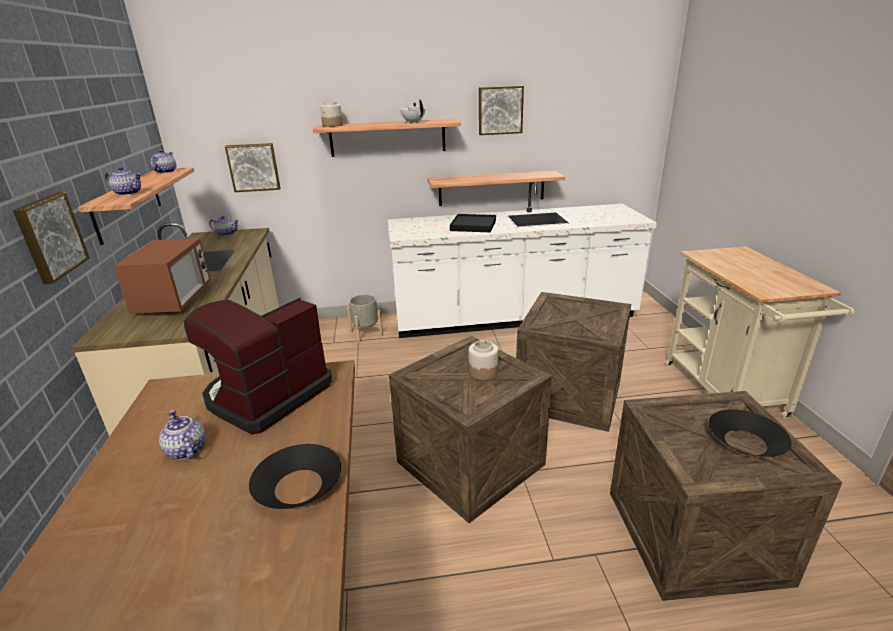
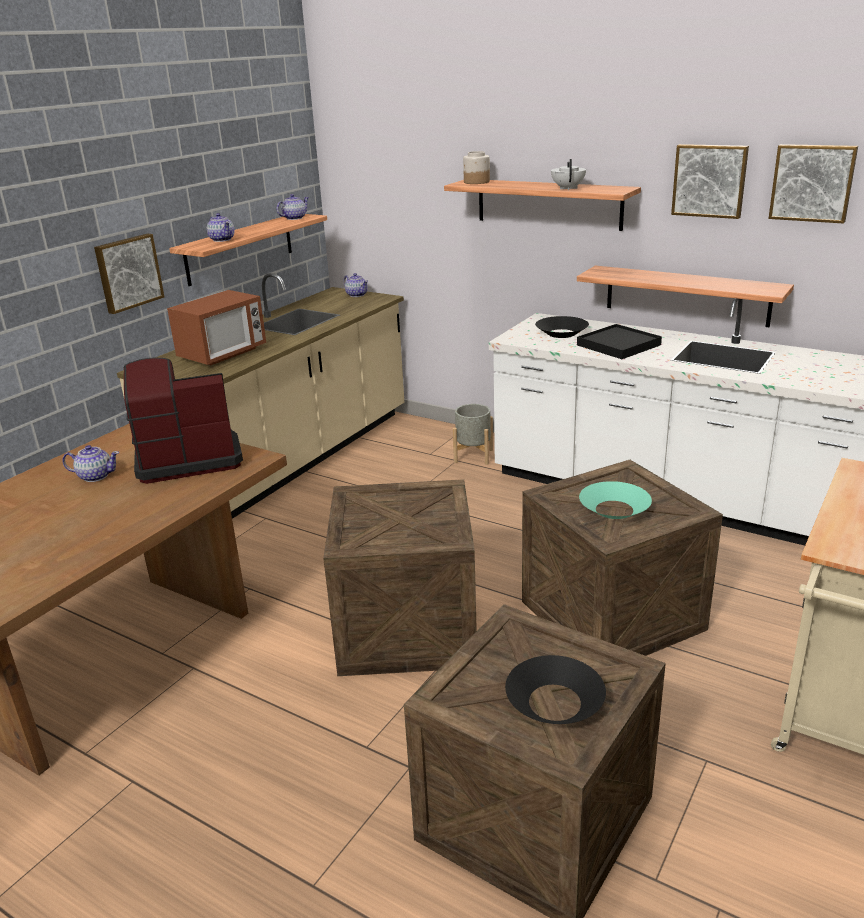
camera: 40 degrees right, 0 degrees up
teapot [159,410,206,460] -> teapot turned 90 degrees clockwise [63,445,119,482]
picture [225,143,281,192] -> picture moved to [768,144,858,224]
black bowl [249,444,341,509] -> black bowl moved to [535,316,589,338]
jar [469,340,498,380] -> none
none -> turquoise bowl [579,481,652,519]

